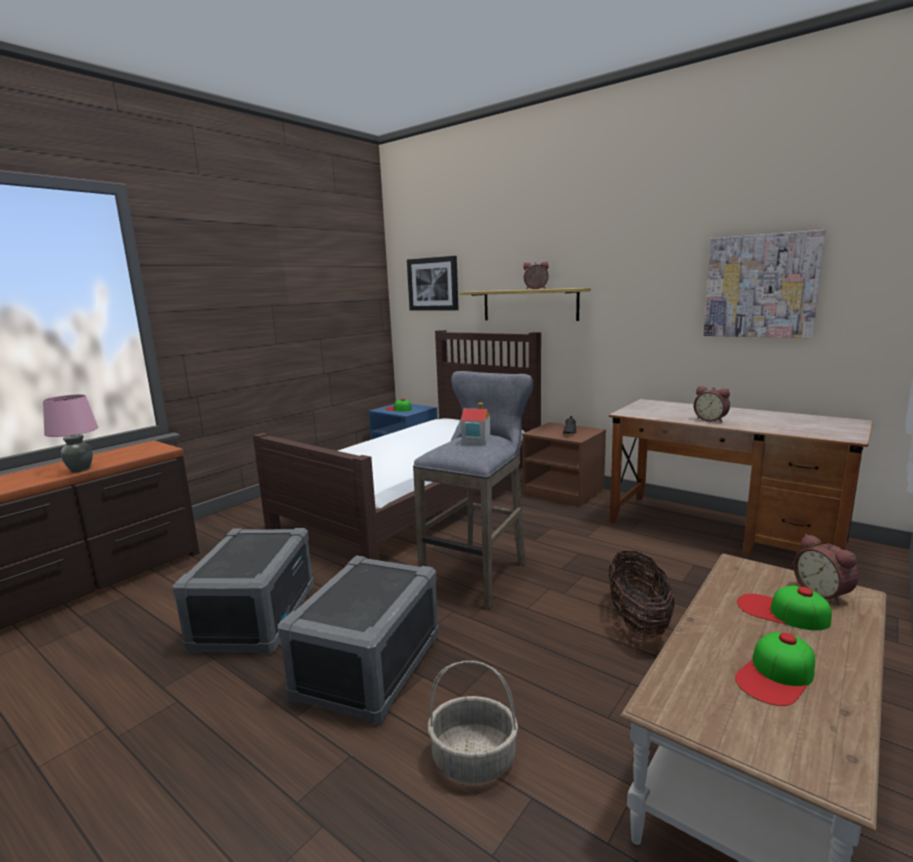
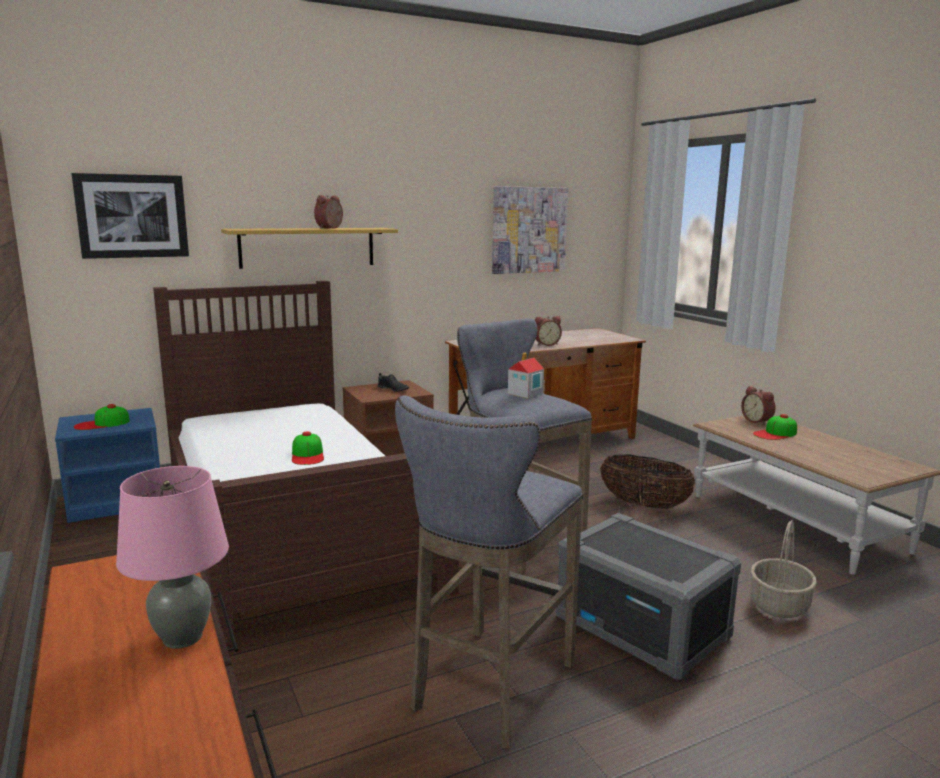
camera: 65 degrees left, 0 degrees up
grey storage box [172,528,314,654] -> grey stool [395,396,583,749]
cap [735,632,815,706] -> cap moved to [292,432,324,465]
alarm clock [793,534,858,605] -> alarm clock turned 60 degrees clockwise [741,386,776,425]

